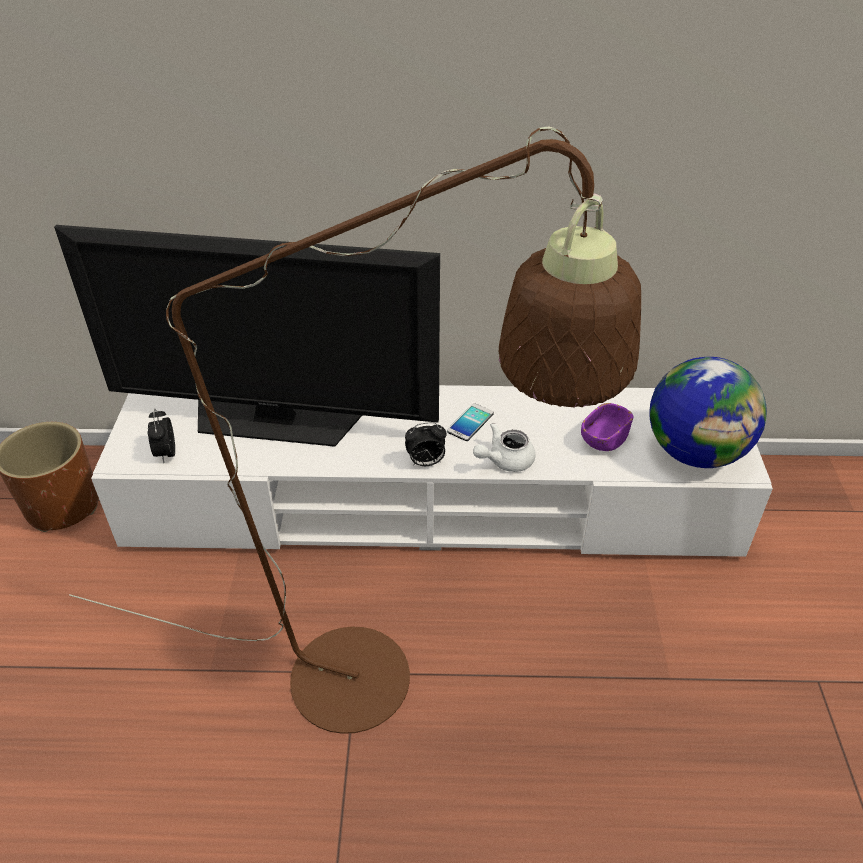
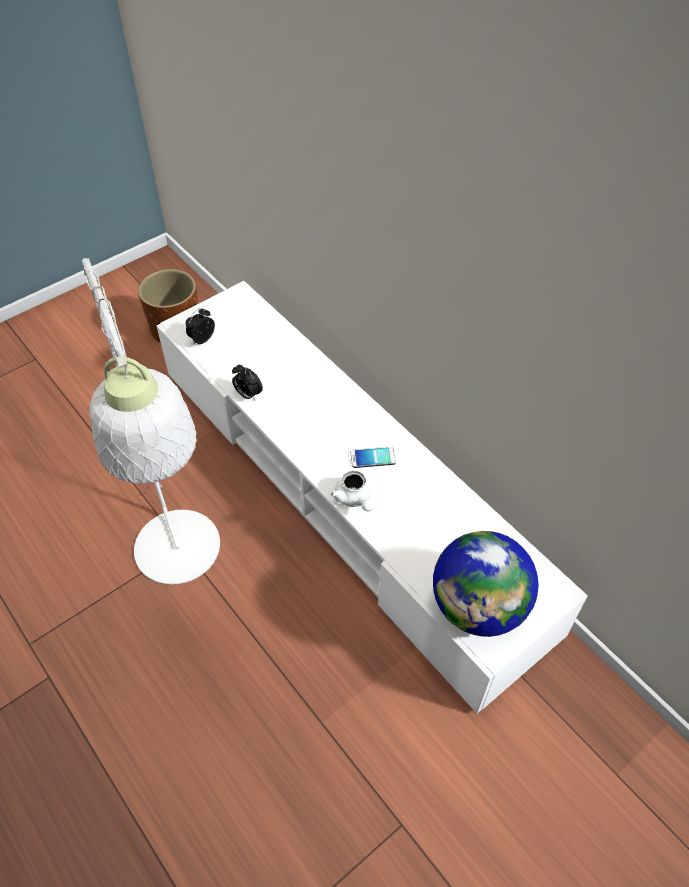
camera: 50 degrees right, 10 degrees up
television [54,225,440,447] -> none
brown floor lamp [69,126,641,734] -> white floor lamp [82,258,220,585]
alarm clock [405,422,447,466] -> alarm clock moved to [232,364,263,400]
white teapot [473,423,535,472] -> white teapot turned 135 degrees counterclockwise [330,471,374,511]
purple bowl [581,403,633,451] -> none

